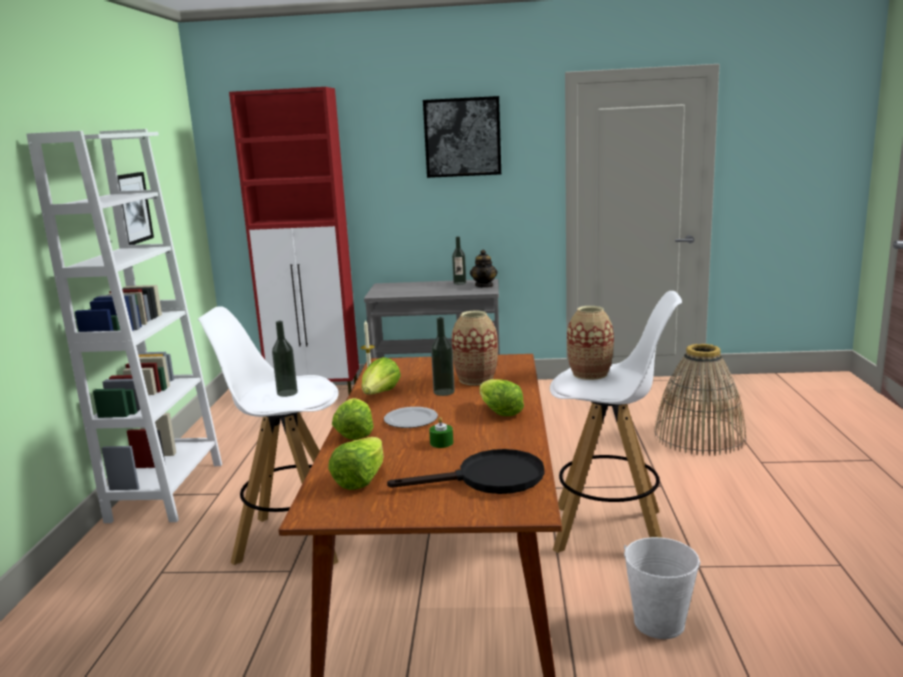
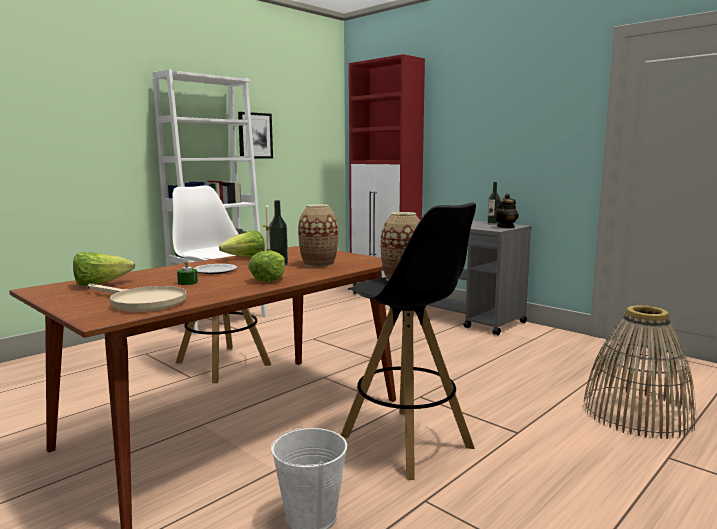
camera: 40 degrees right, 5 degrees down
bottle [272,321,298,397] -> none
lettuce [332,398,374,440] -> none
black frying pan [387,449,544,494] -> beige frying pan [88,284,187,312]
picture [423,96,501,178] -> none
white stool [550,291,682,553] -> black stool [341,202,476,480]

